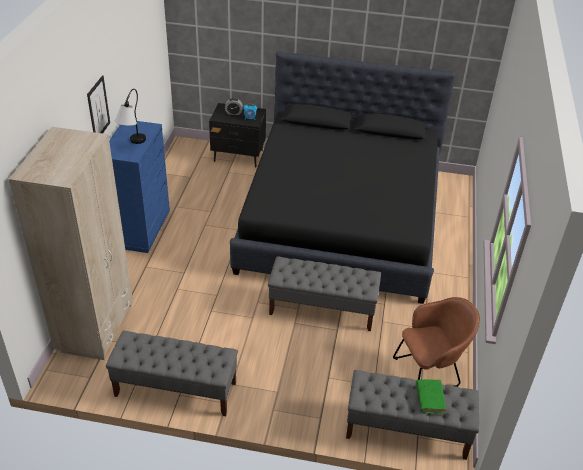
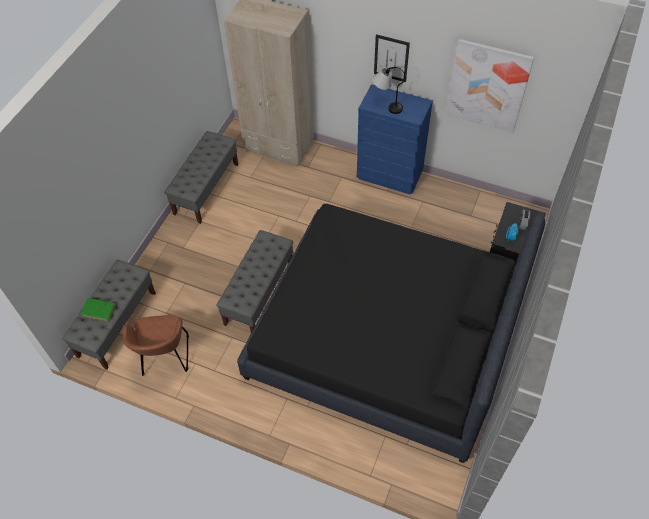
camera: 105 degrees right, 15 degrees up
none -> picture [446,39,534,133]

